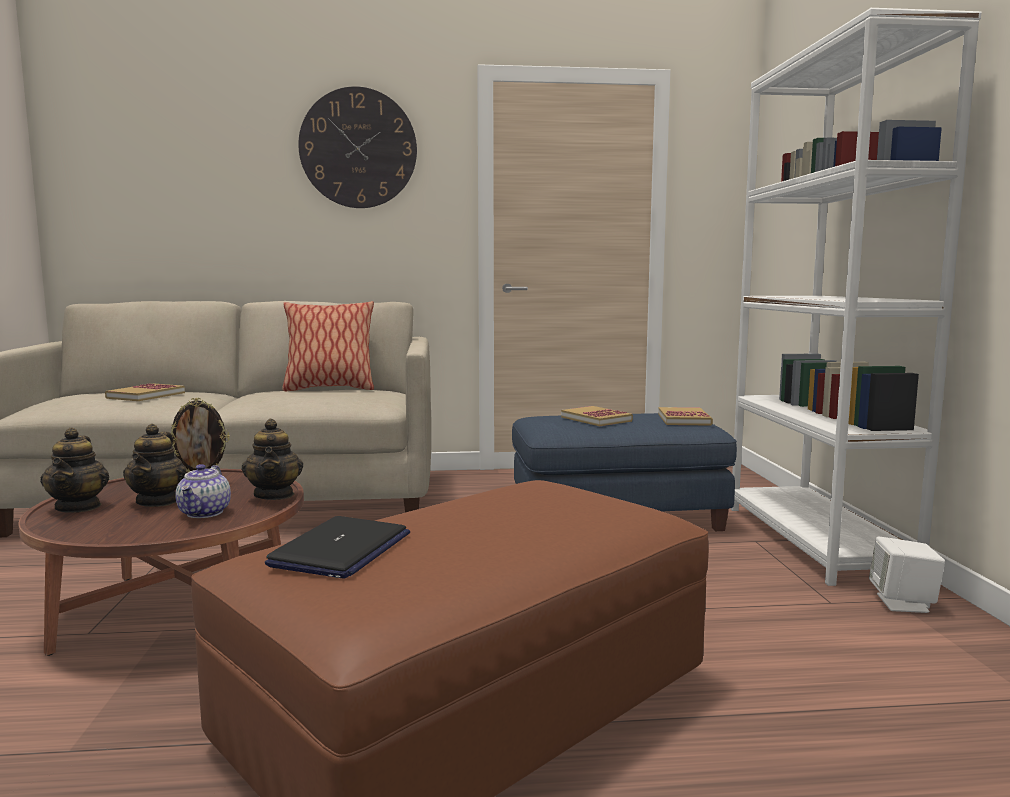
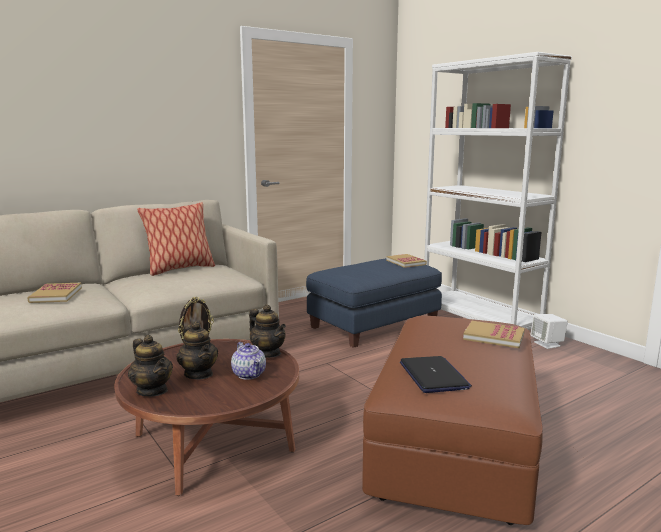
camera: 30 degrees left, 5 degrees up
wall clock [298,86,417,208] -> none
book [561,406,633,426] -> book moved to [463,321,525,348]

